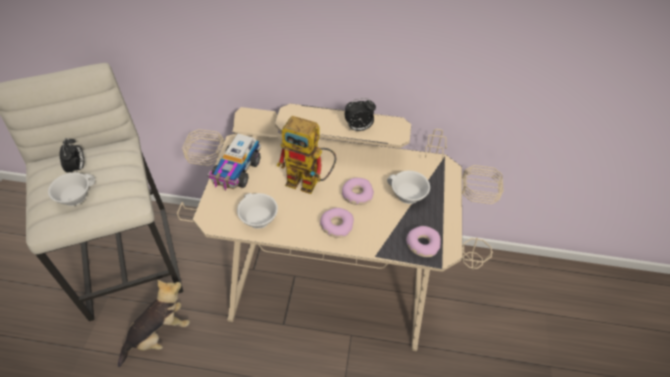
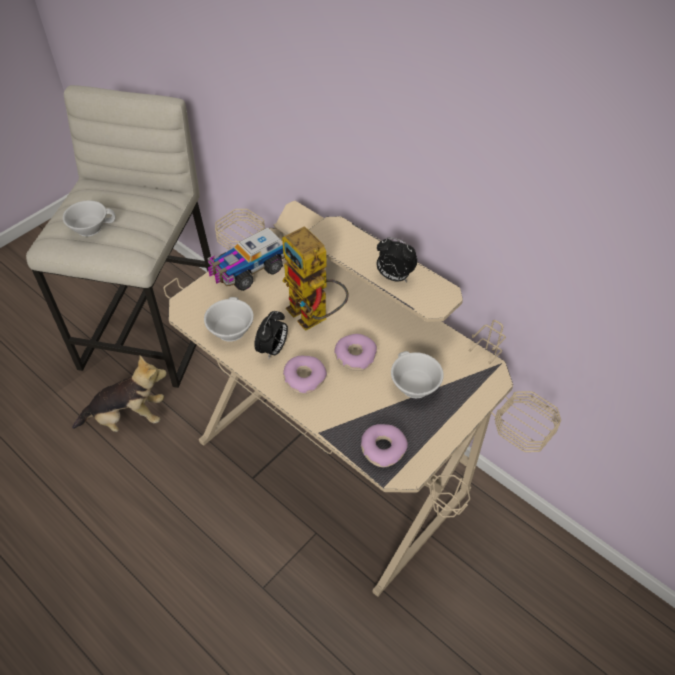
camera: 35 degrees right, 0 degrees up
alarm clock [60,138,84,173] -> alarm clock moved to [254,311,288,360]

